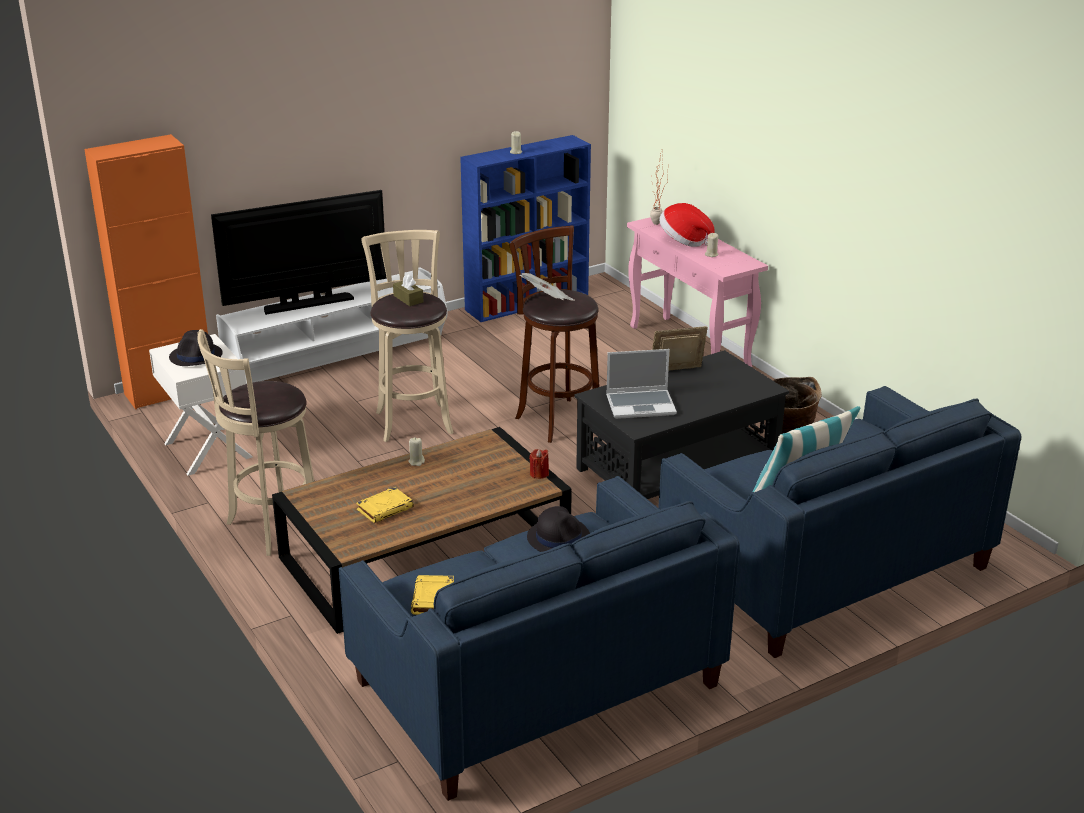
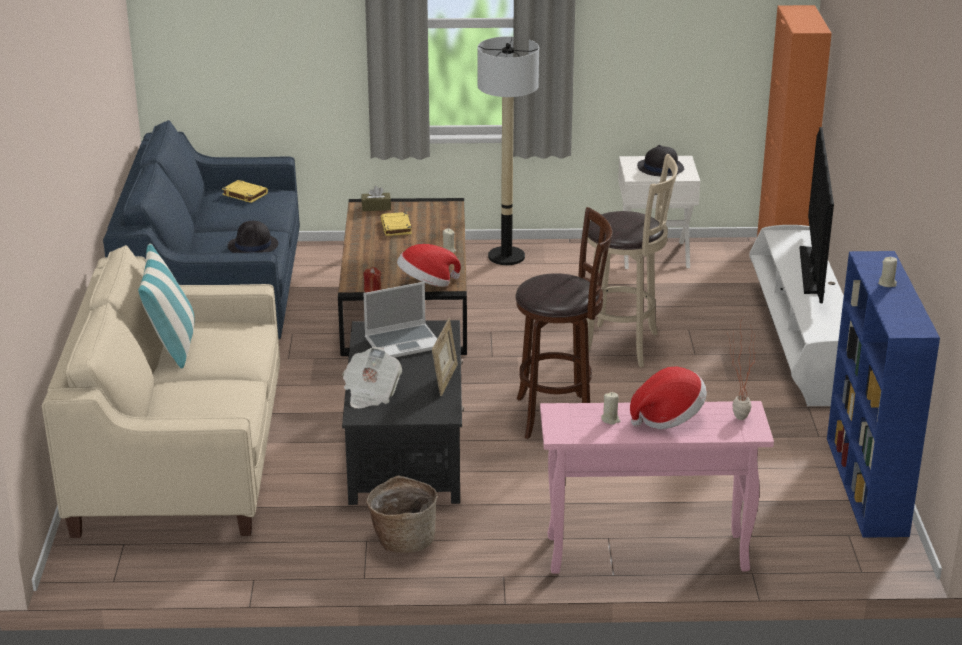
camera: 120 degrees right, 0 degrees up
beige stool [198,329,314,556] -> floor lamp [477,37,539,265]
brown tissue box [393,274,424,306] -> brown tissue box moved to [361,186,391,211]
newspaper [520,273,575,301] -> newspaper moved to [342,347,402,408]
laptop [606,349,677,419] -> laptop turned 135 degrees counterclockwise [363,282,437,358]
blue sofa [658,386,1021,658] -> beige sofa [42,245,280,538]
none -> hat [397,244,461,287]

